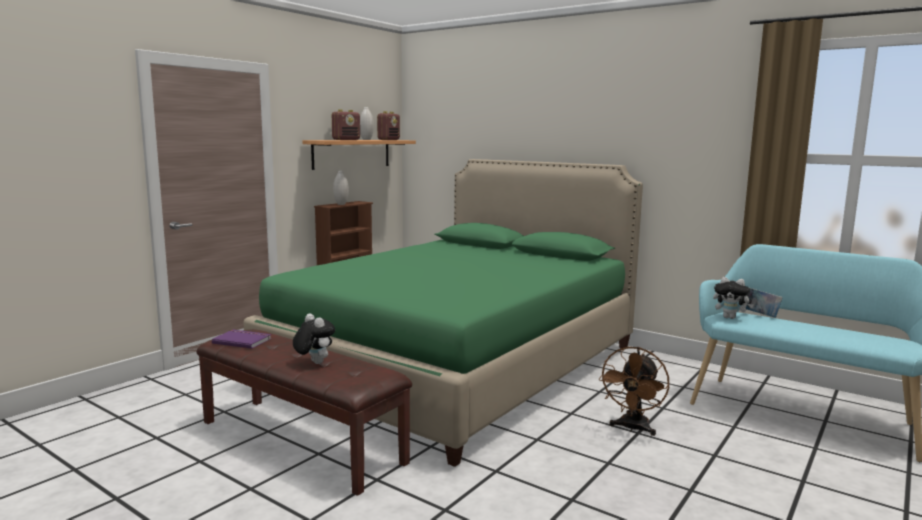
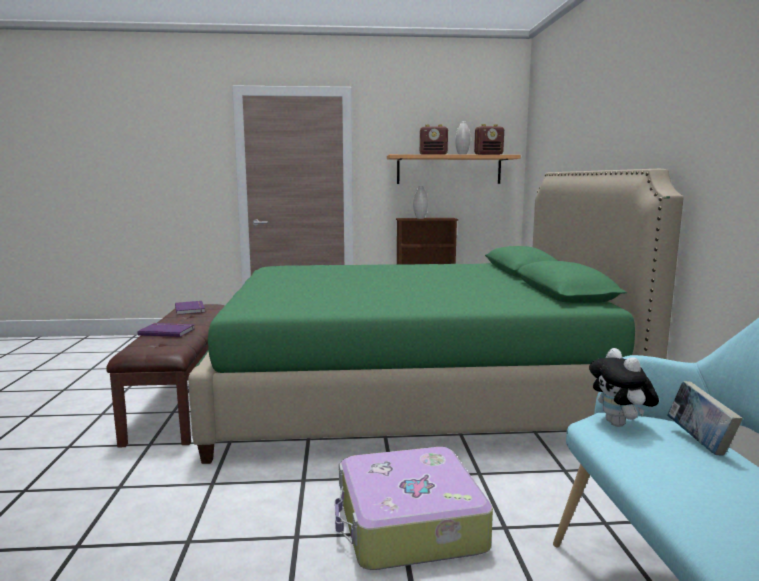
camera: 50 degrees right, 0 degrees up
plush toy [293,313,335,364] -> purple book [137,323,195,337]
brown fan [598,347,669,436] -> suitcase [335,447,493,570]

